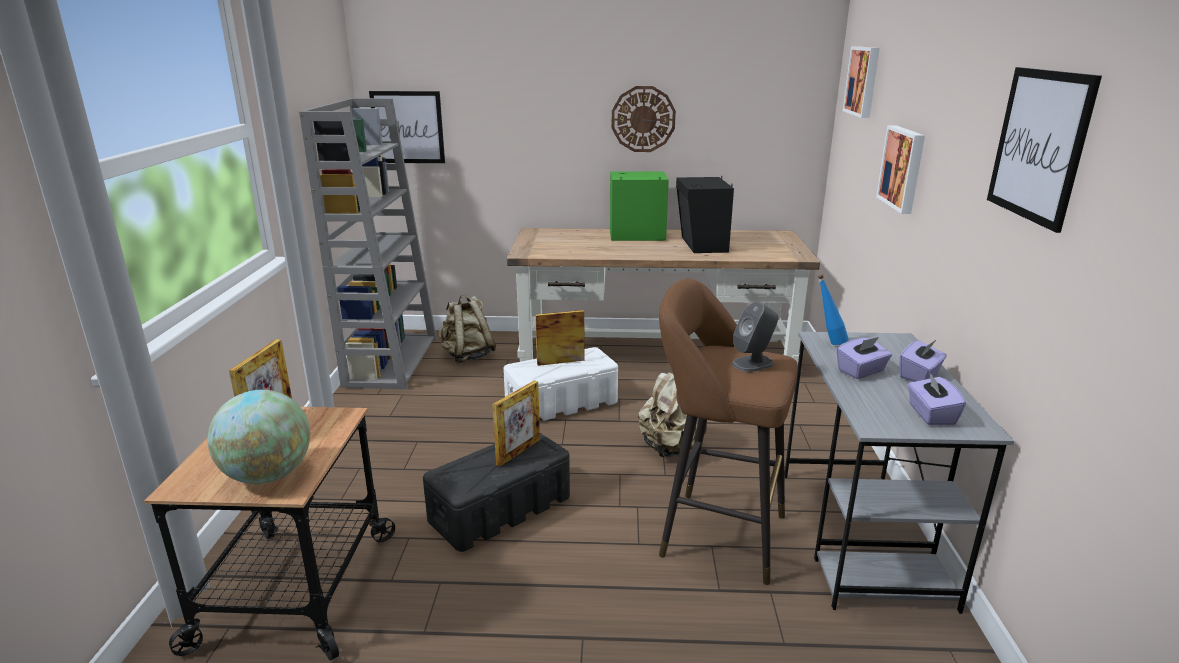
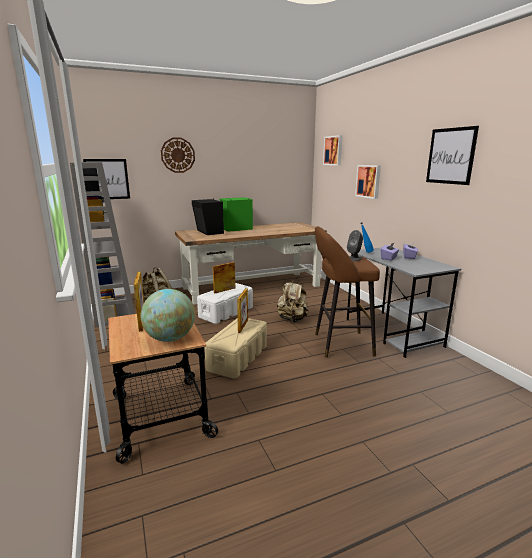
camera: 25 degrees left, 5 degrees down
black storage box [423,433,570,552] -> beige storage box [204,318,267,379]
wall clock [611,86,676,152] -> wall clock moved to [161,137,195,173]
black speaker [676,176,734,253] -> black speaker moved to [192,198,224,235]
purple tissue box [908,372,966,425] -> none

